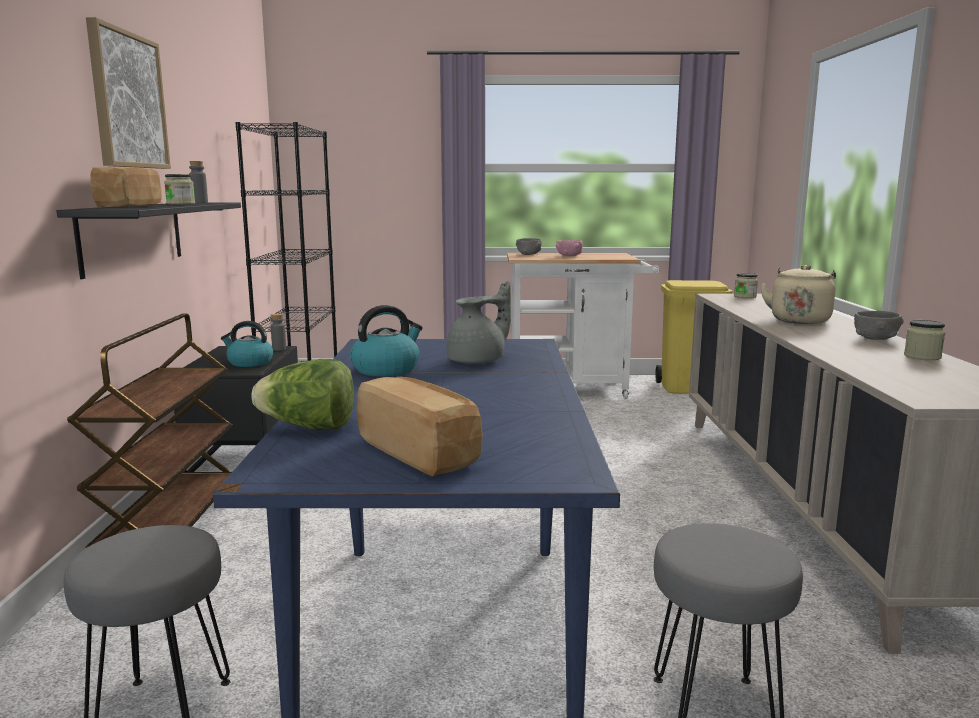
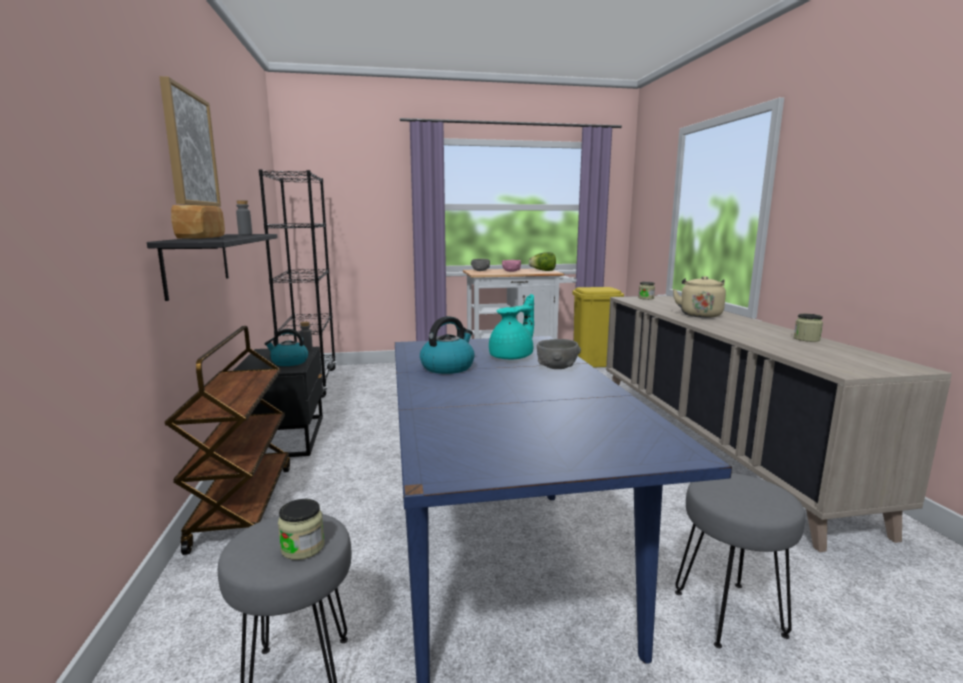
camera: 10 degrees left, 0 degrees up
jar [164,174,195,204] -> jar moved to [278,499,324,560]
lettuce [252,359,354,430] -> lettuce moved to [529,252,556,271]
bread [357,377,483,477] -> none
grey teapot [446,281,511,364] -> turquoise teapot [489,294,534,360]
grey bowl [854,311,904,340] -> grey bowl moved to [537,339,581,369]

